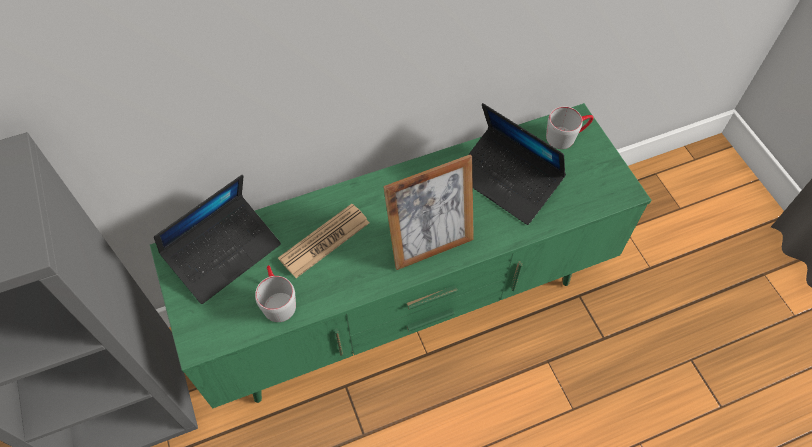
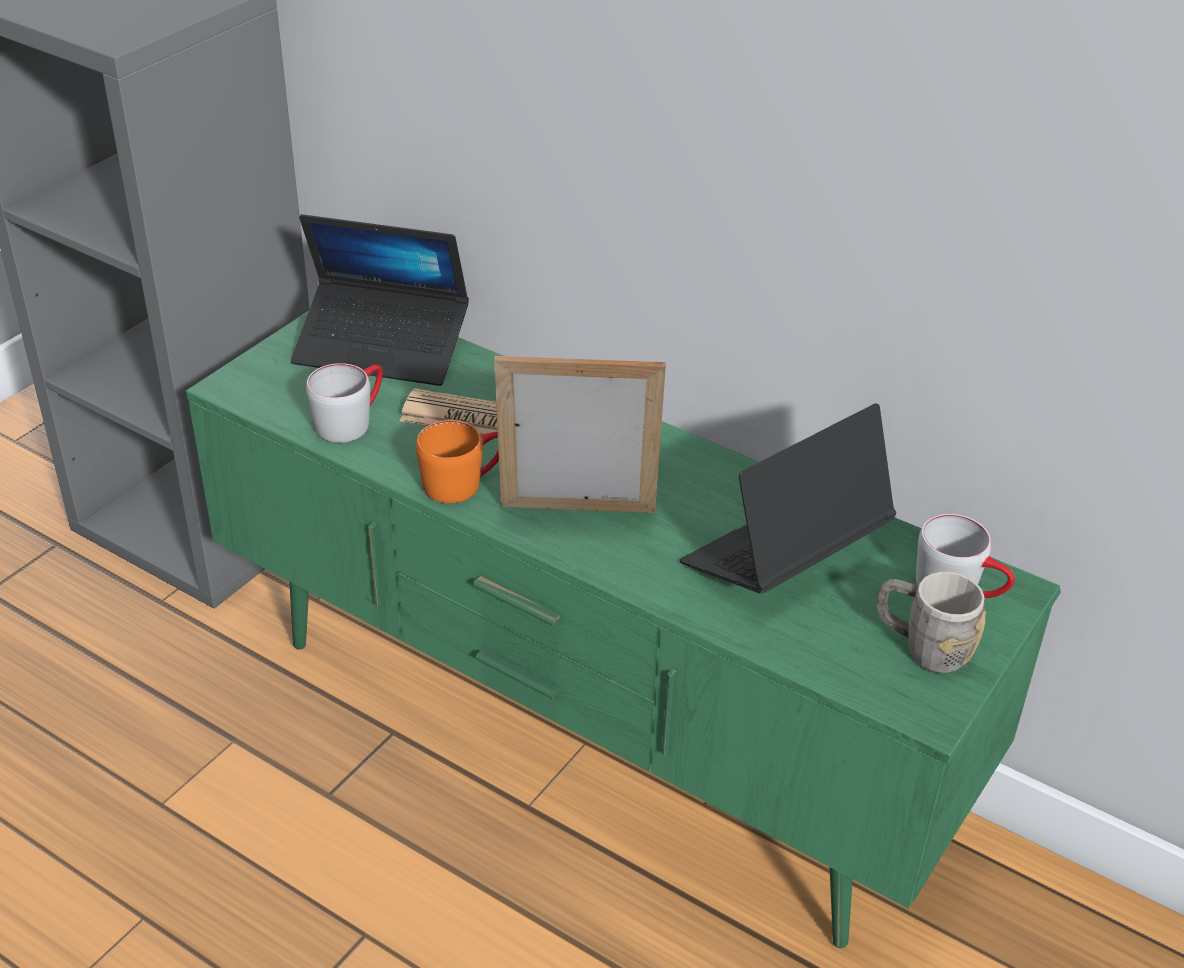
camera: 55 degrees right, 20 degrees down
picture frame [383,154,474,270] -> picture frame turned 150 degrees clockwise [494,356,666,513]
laptop [468,103,566,225] -> laptop turned 45 degrees clockwise [680,403,896,594]
none -> orange mug [416,420,499,503]
none -> grey mug [877,572,986,673]

